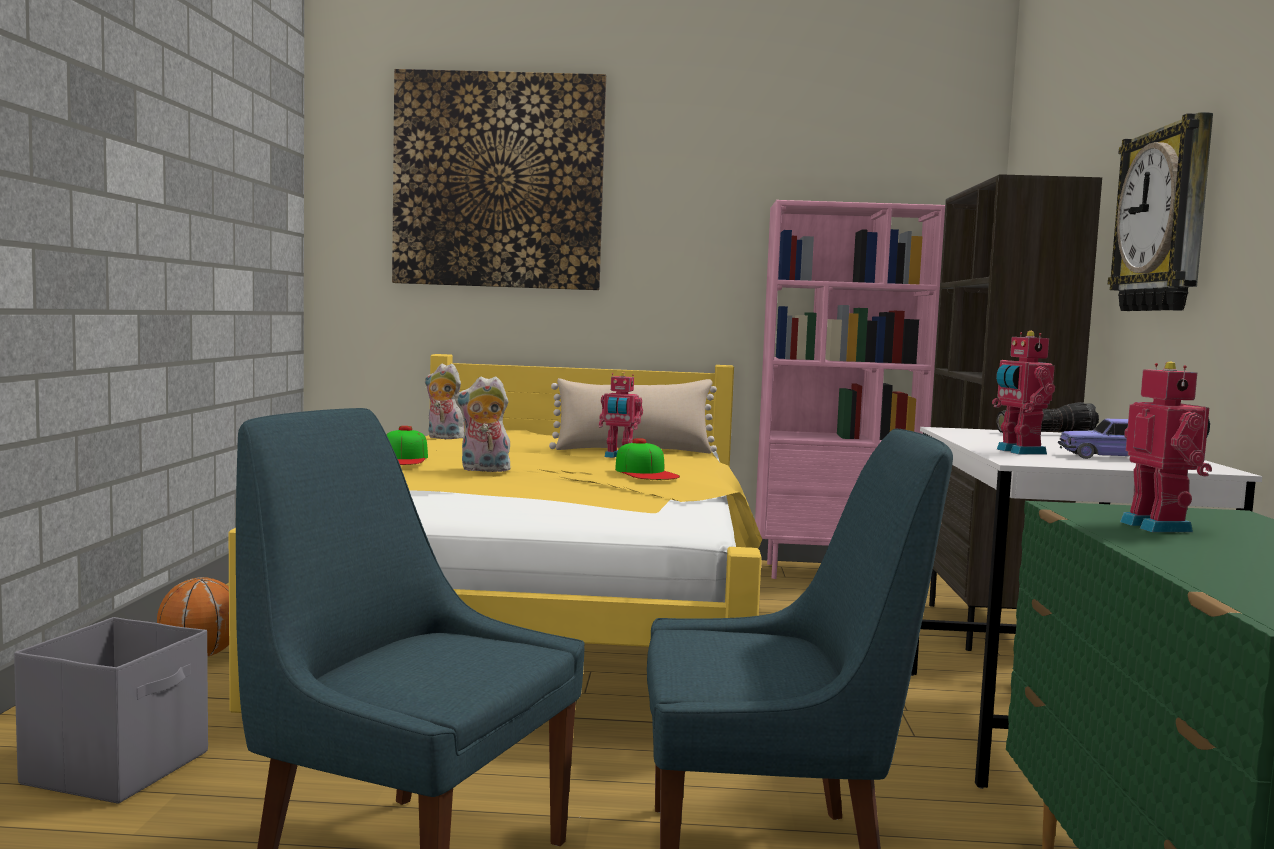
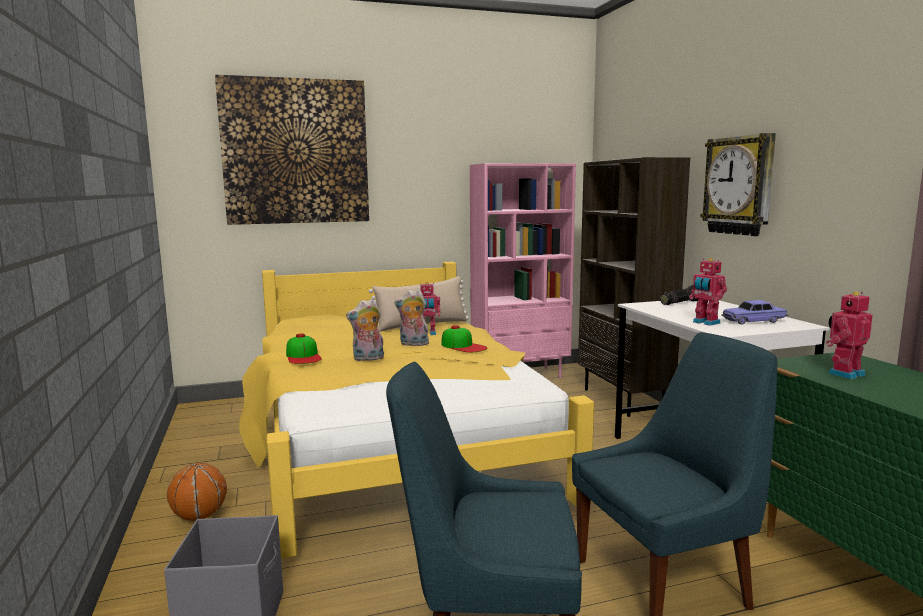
camera: 20 degrees left, 5 degrees up
plush toy [424,364,464,439] -> plush toy moved to [394,290,430,346]
toy robot [1120,361,1212,532] -> toy robot turned 90 degrees counterclockwise [826,292,873,379]

